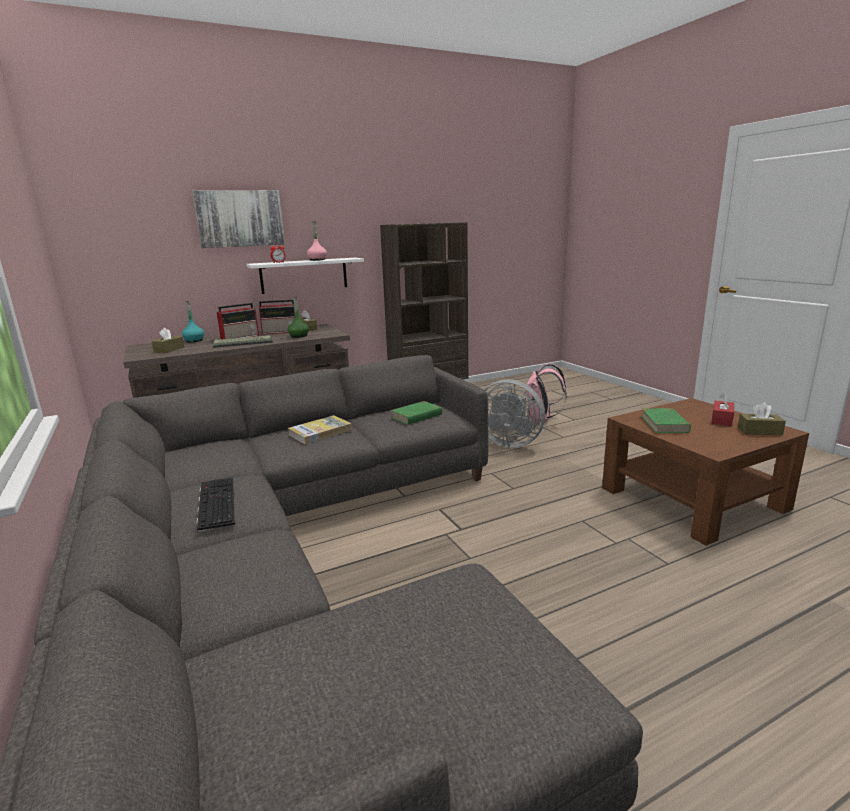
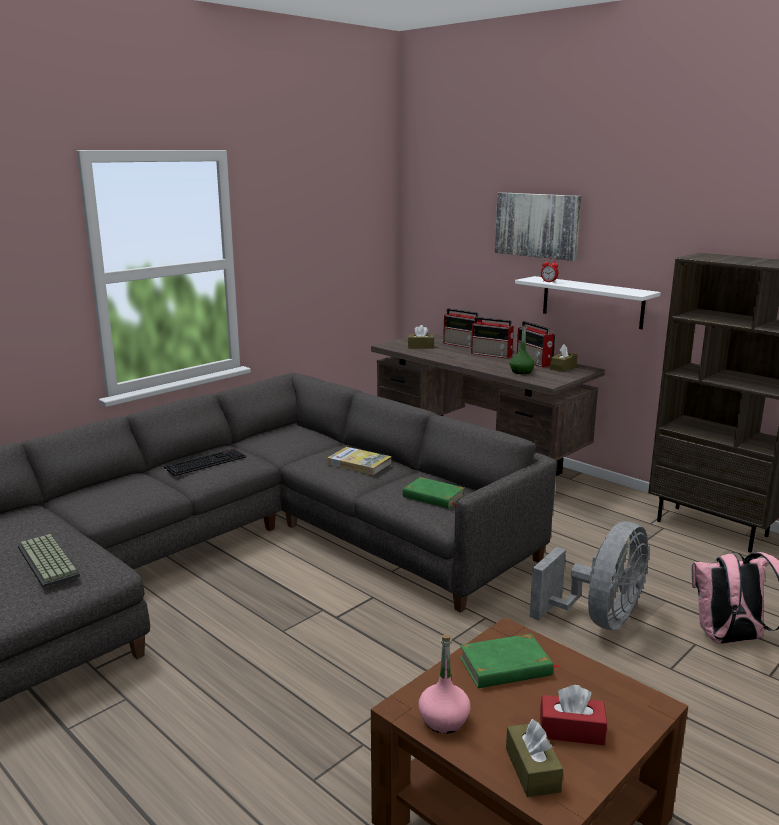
camera: 70 degrees right, 0 degrees up
turquoise bottle [182,301,204,342] -> radio [443,308,482,348]
keyboard [213,335,273,348] -> keyboard moved to [18,534,80,587]
pink bottle [307,221,327,261] -> pink bottle moved to [418,634,471,734]
grey fan [484,379,545,448] -> grey fan turned 150 degrees counterclockwise [529,521,649,630]

